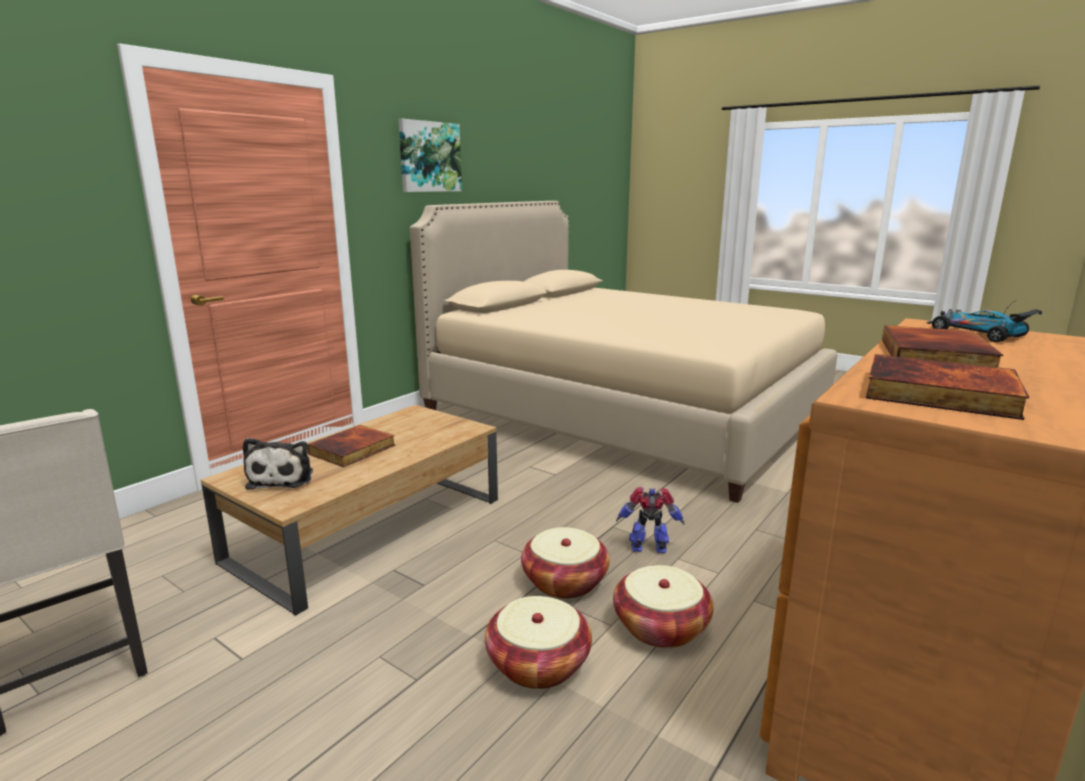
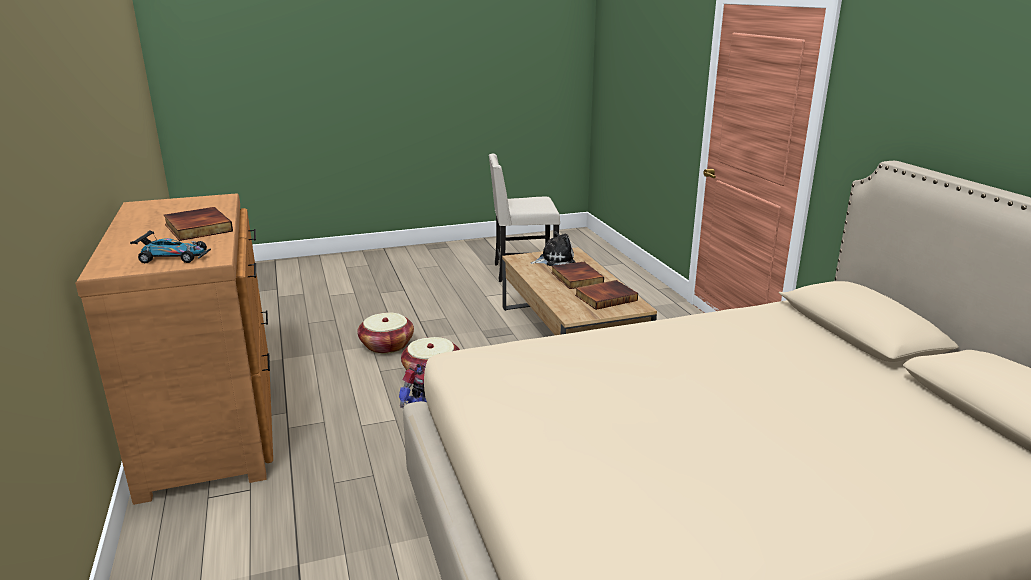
camera: 125 degrees right, 5 degrees up
plush toy [243,438,313,490] -> plush toy turned 135 degrees clockwise [530,231,575,266]
picture [398,119,462,192] -> none
basket [613,565,714,648] -> none
book [866,354,1029,420] -> book moved to [575,280,638,310]

